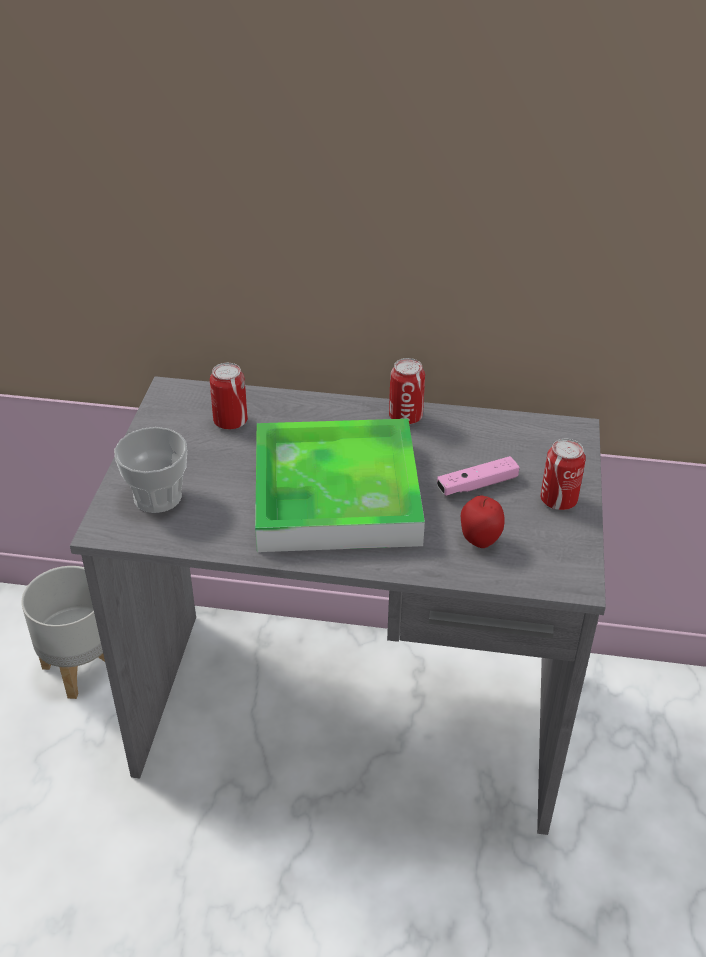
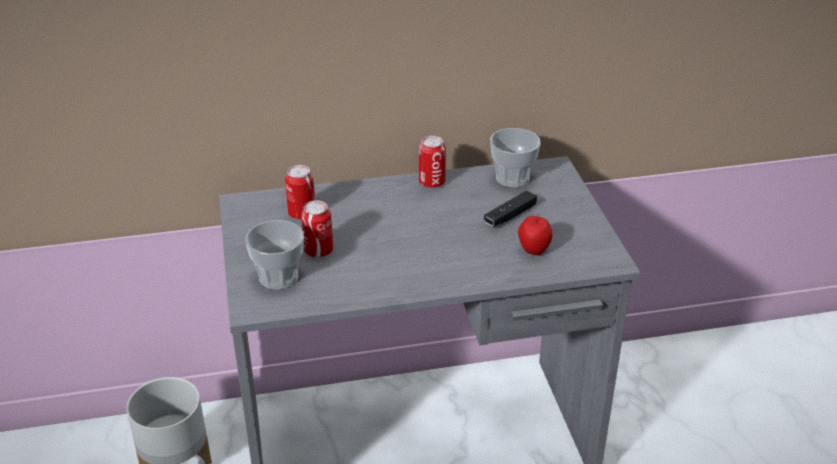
camera: 20 degrees left, 5 degrees down
tray [255,419,425,552] -> none
pink game controller [437,456,520,496] -> black game controller [484,191,537,227]
can [541,439,586,510] -> can moved to [301,200,333,257]
none -> cup [490,128,541,187]

